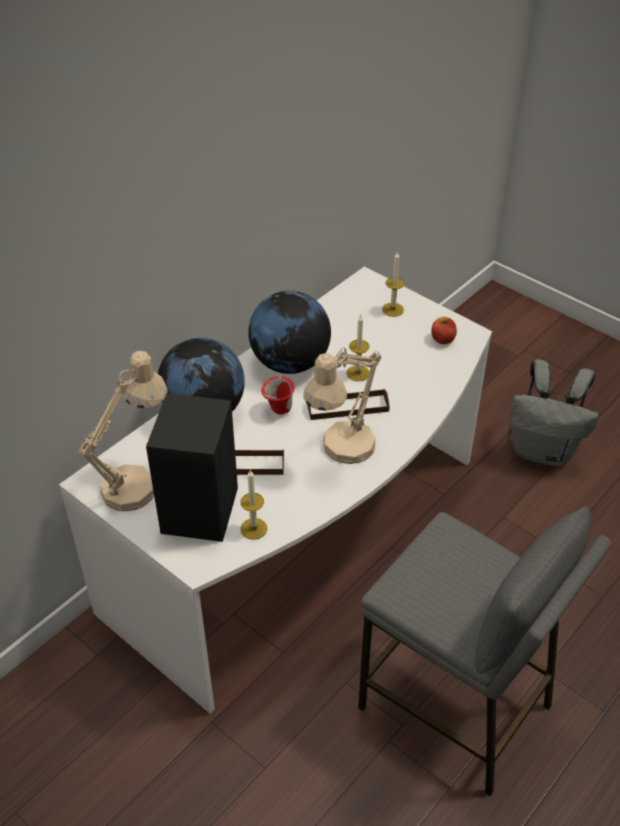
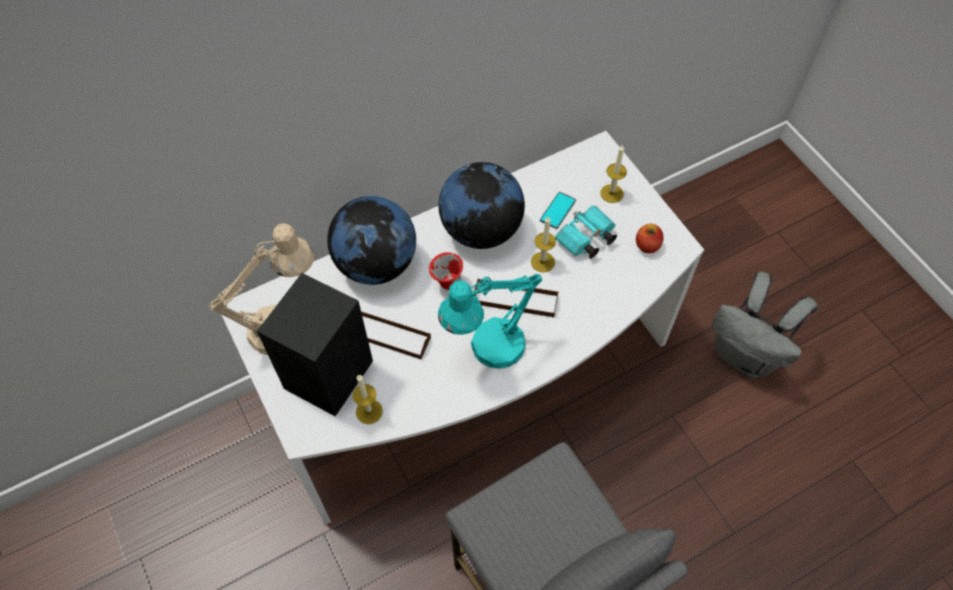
camera: 20 degrees right, 15 degrees up
beige table lamp [303,347,381,464] -> turquoise table lamp [438,274,542,369]
none -> phone [540,192,576,229]
none -> turquoise binoculars [555,206,617,259]

